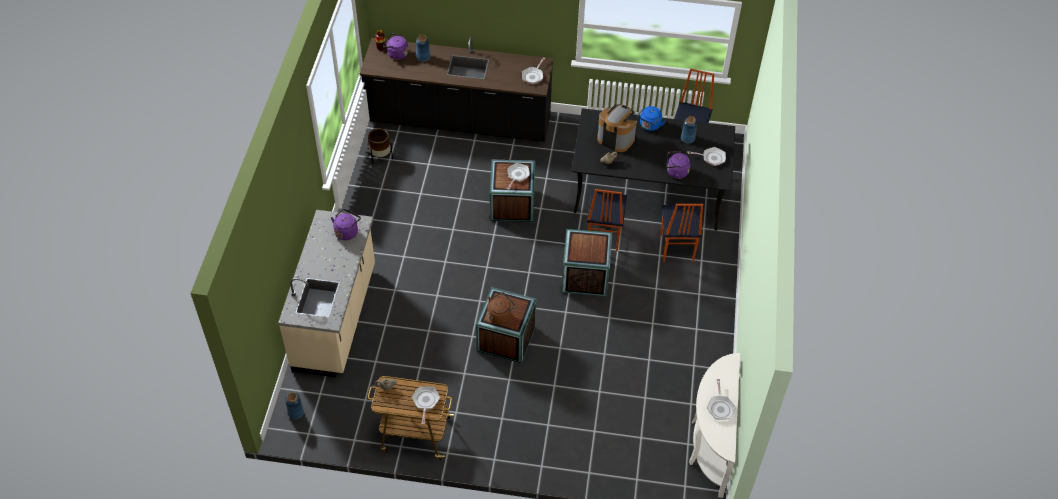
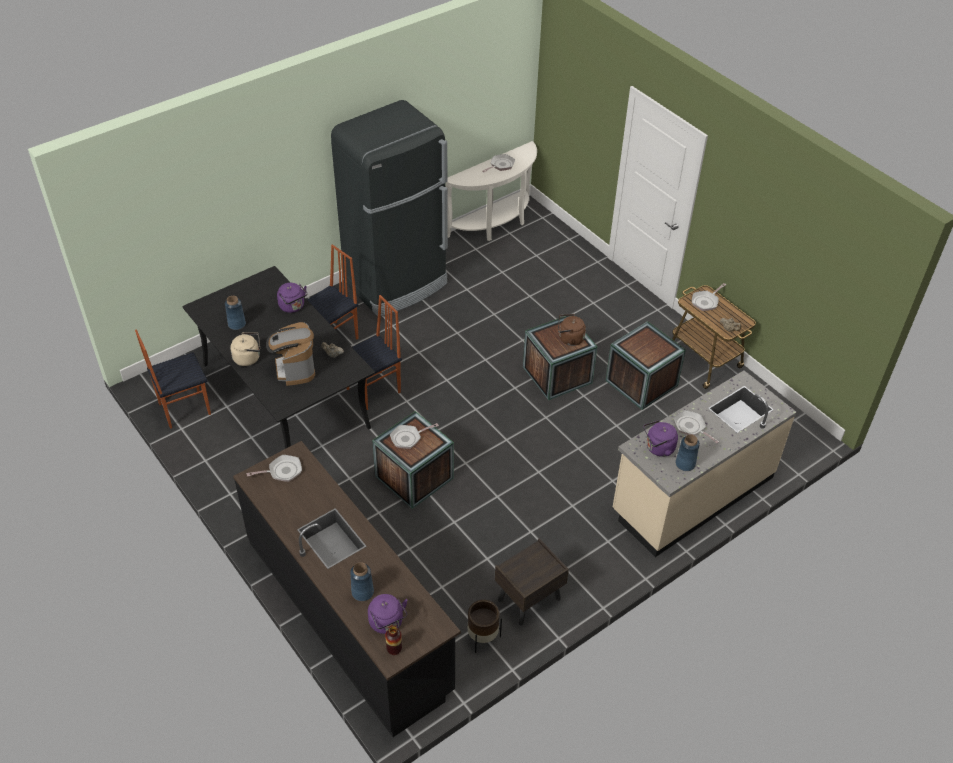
camera: 135 degrees left, 5 degrees down
blue vase [285,393,304,419] -> blue vase moved to [675,434,700,471]
crate [561,229,612,296] -> crate moved to [605,321,686,410]
blue kettle [638,106,665,131] -> beige kettle [230,332,260,366]
frying pan [687,147,726,166] -> frying pan moved to [674,410,719,444]
none -> black fridge [331,100,448,316]
none -> brown nightstand [495,538,569,626]

